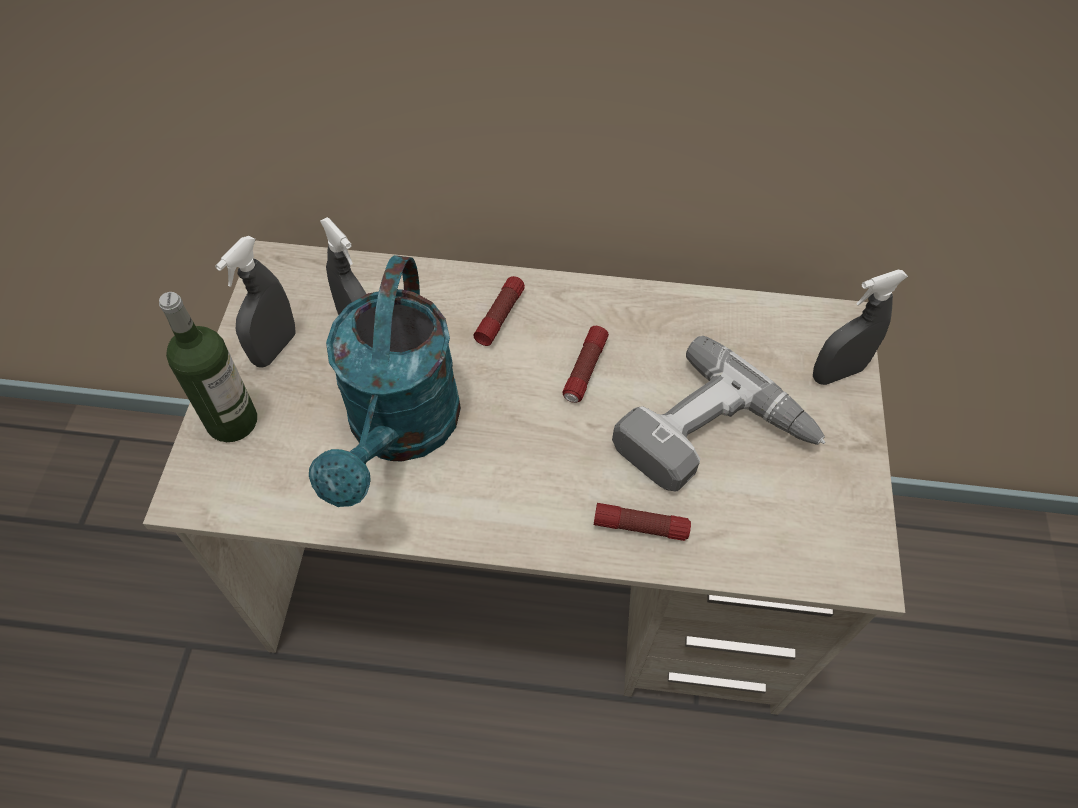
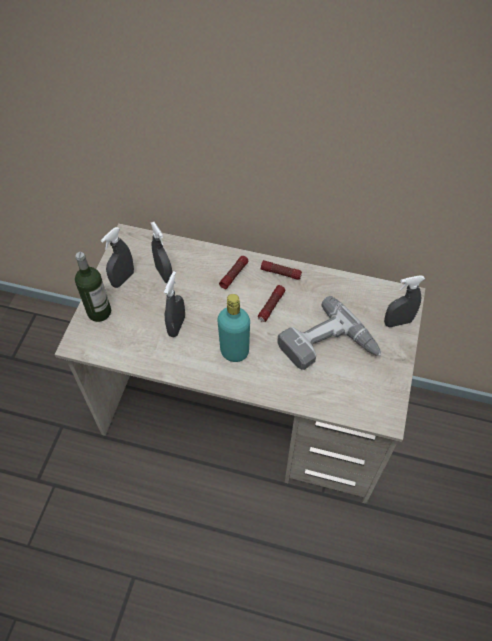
camera: 10 degrees right, 0 degrees up
turquoise watering can [309,255,461,507] -> grey spray bottle [164,271,185,337]
flashlight [594,503,691,541] -> flashlight moved to [261,260,302,280]
none -> turquoise bottle [217,294,250,362]

